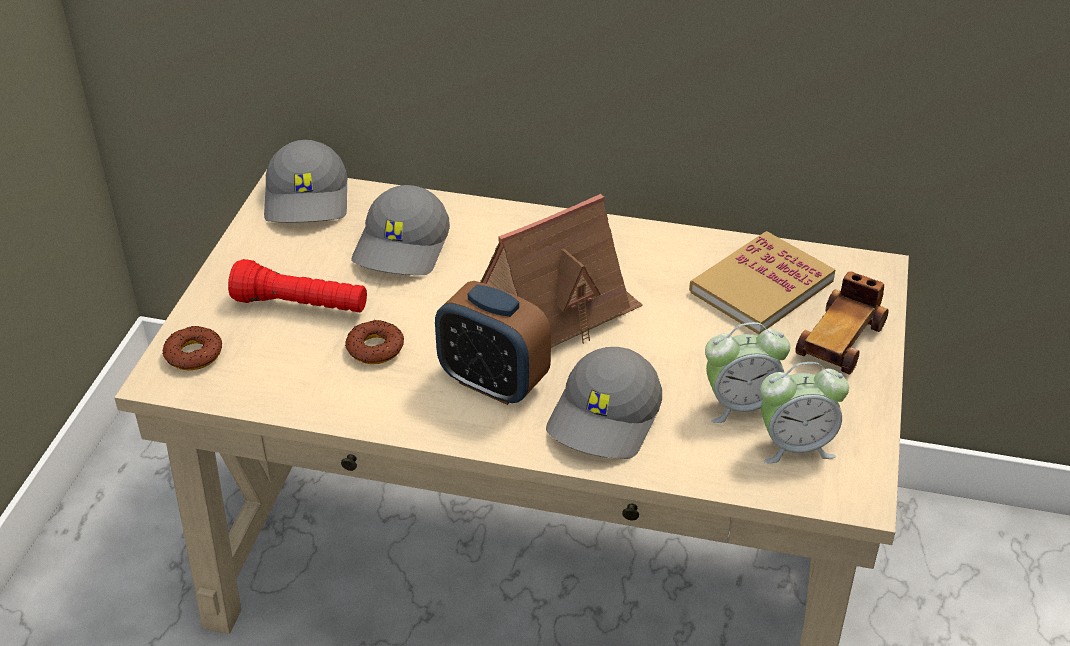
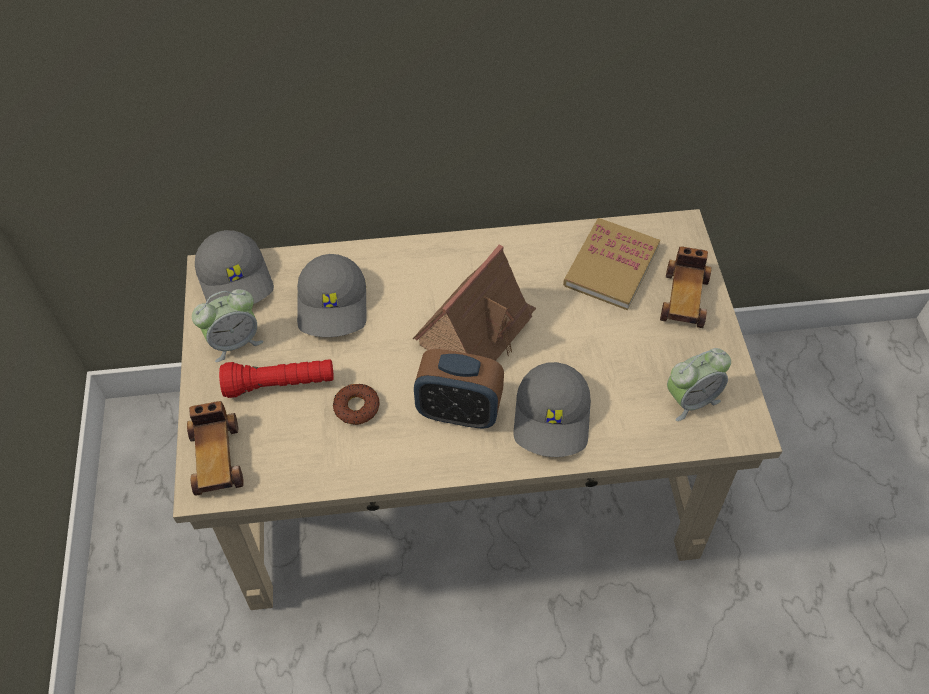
camera: 20 degrees left, 15 degrees up
donut [162,326,222,370] -> toy car [187,401,244,496]
alarm clock [705,322,790,423] -> alarm clock moved to [192,289,264,362]

